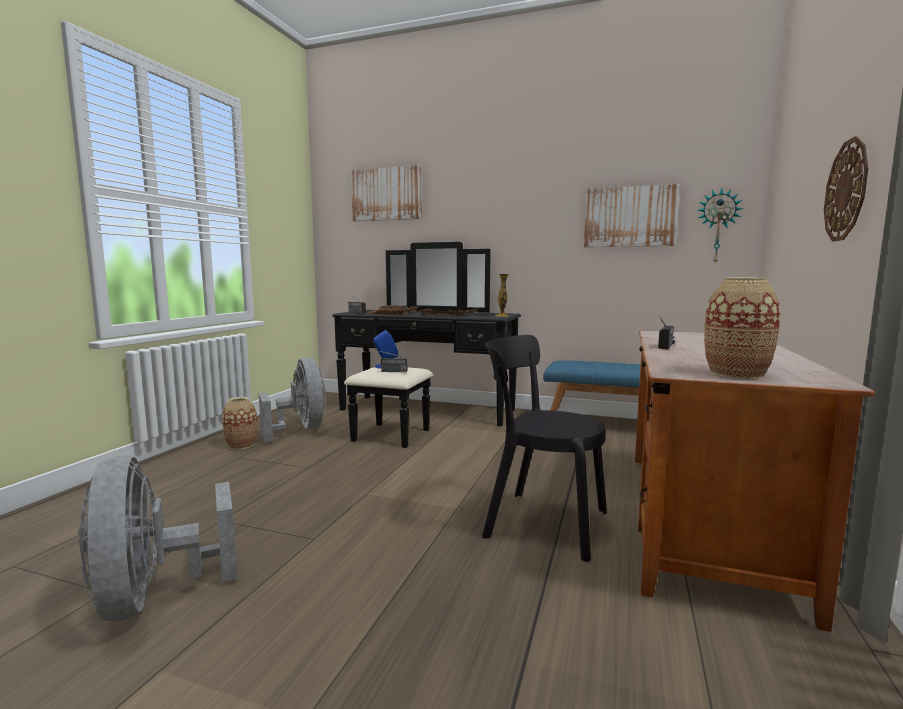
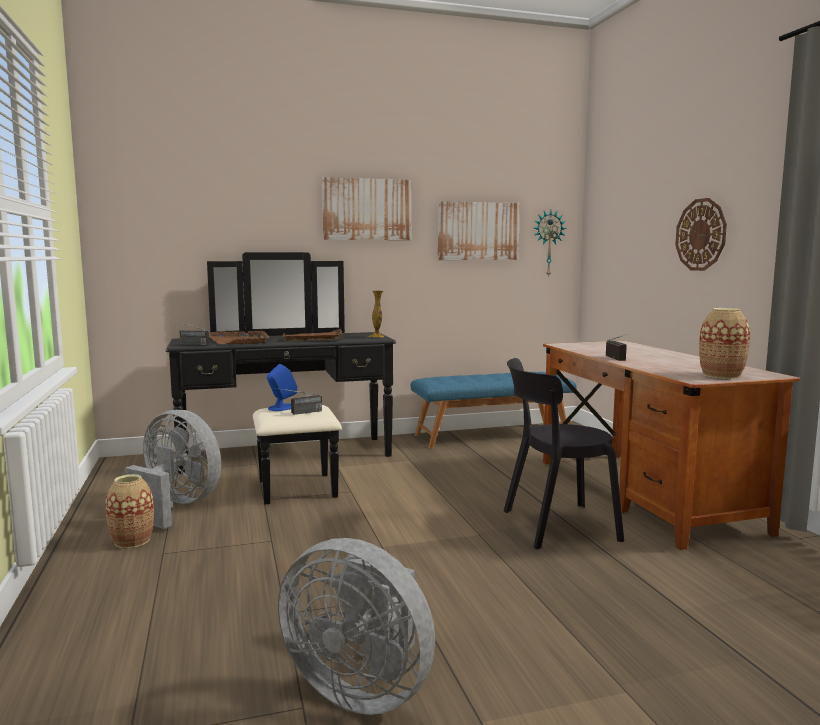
camera: 35 degrees left, 0 degrees up
picture [351,165,422,221] -> picture moved to [322,177,411,240]

